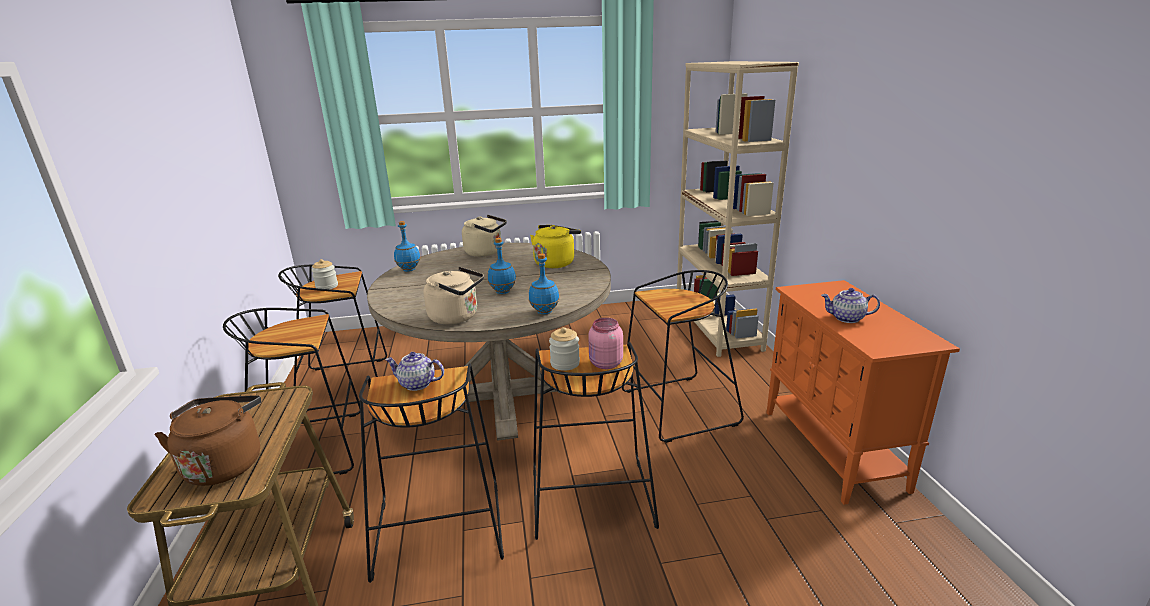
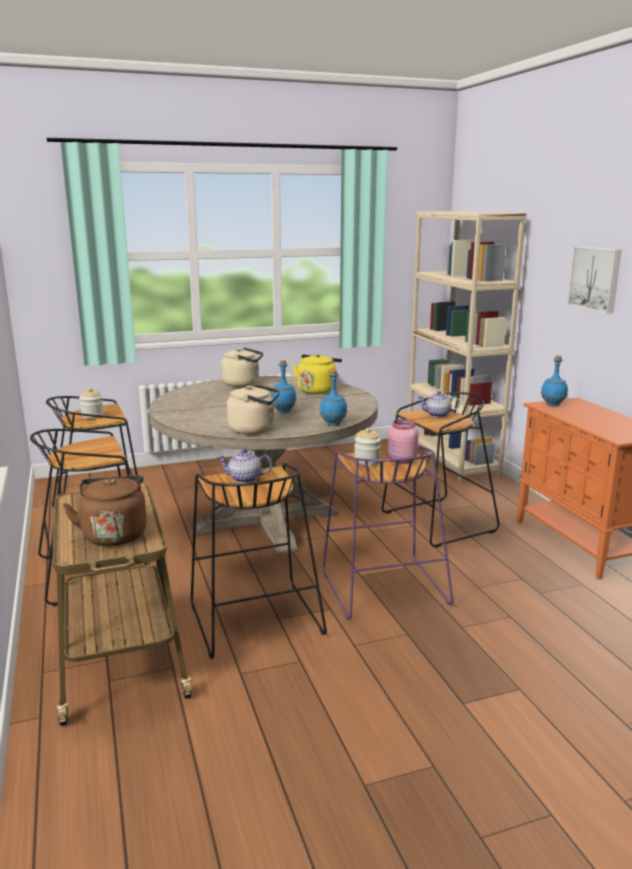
camera: 10 degrees left, 5 degrees down
blue bottle [394,221,421,272] -> blue bottle moved to [541,355,568,407]
black stool [533,342,659,540] -> purple stool [323,445,453,620]
teapot [821,288,880,323] -> teapot moved to [418,391,460,417]
none -> picture [567,246,622,313]

